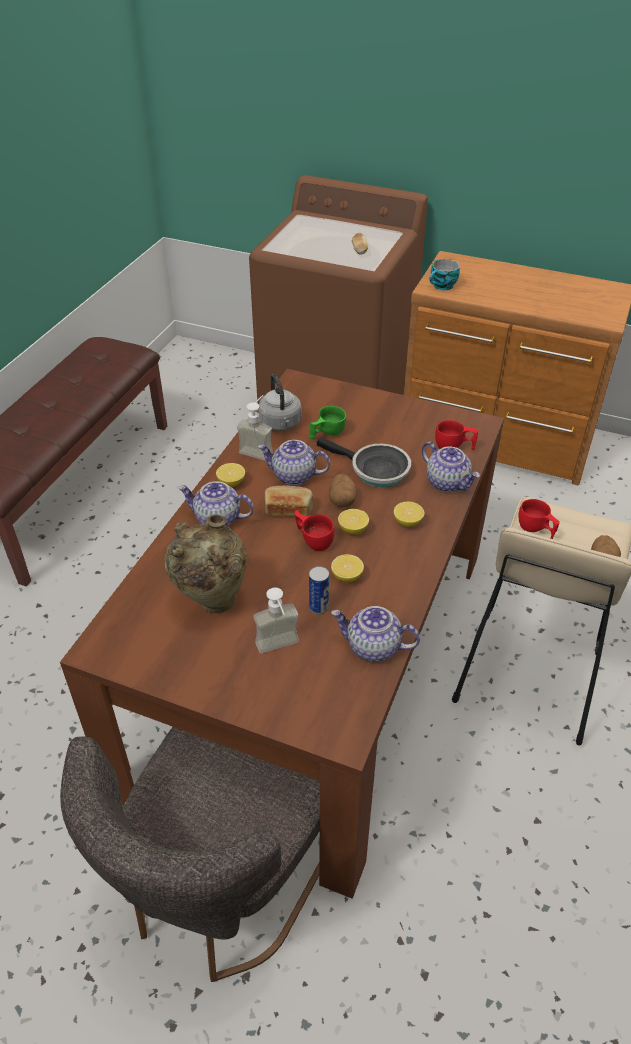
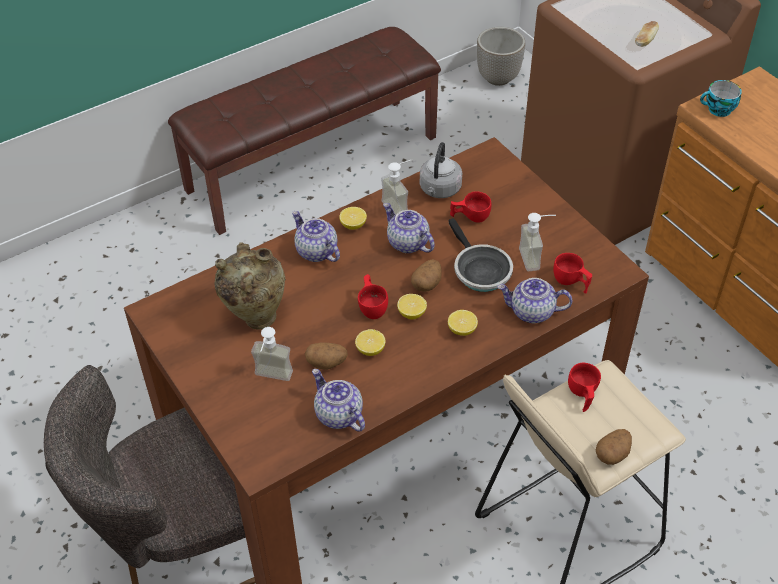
camera: 35 degrees right, 5 degrees up
bread [265,486,313,516] -> none
green cup [309,406,346,439] -> red cup [450,191,491,223]
can [309,566,329,615] -> potato [305,342,348,370]
teapot [421,441,480,492] -> teapot turned 105 degrees clockwise [497,278,572,323]
none -> planter [477,27,525,86]
none -> soap dispenser [519,213,556,271]

